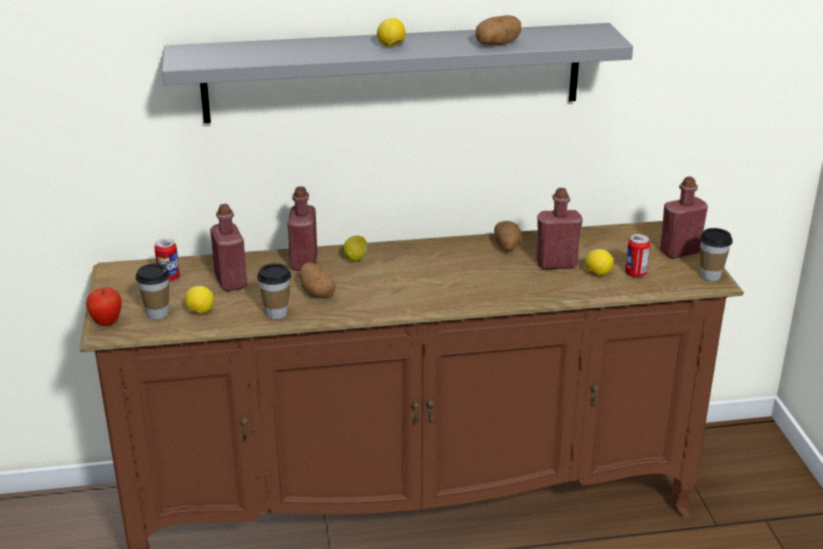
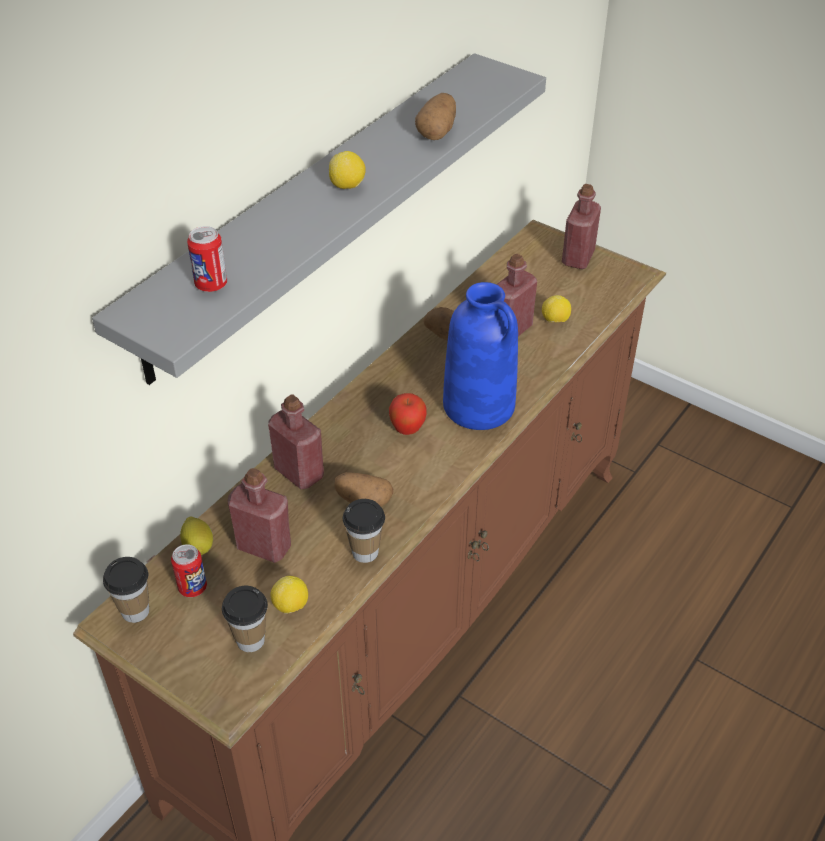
camera: 45 degrees left, 15 degrees up
apple [86,287,122,326] -> apple moved to [389,393,427,435]
lemon [343,236,368,262] -> lemon moved to [180,516,213,555]
can [625,234,650,277] -> can moved to [187,226,227,292]
cup [700,228,733,281] -> cup moved to [103,557,149,623]
none -> blue vase [443,282,518,430]

